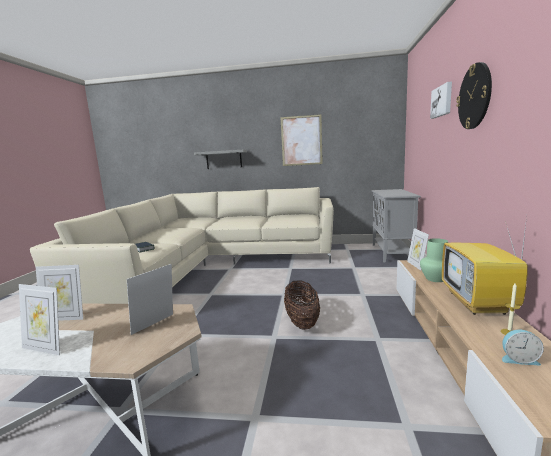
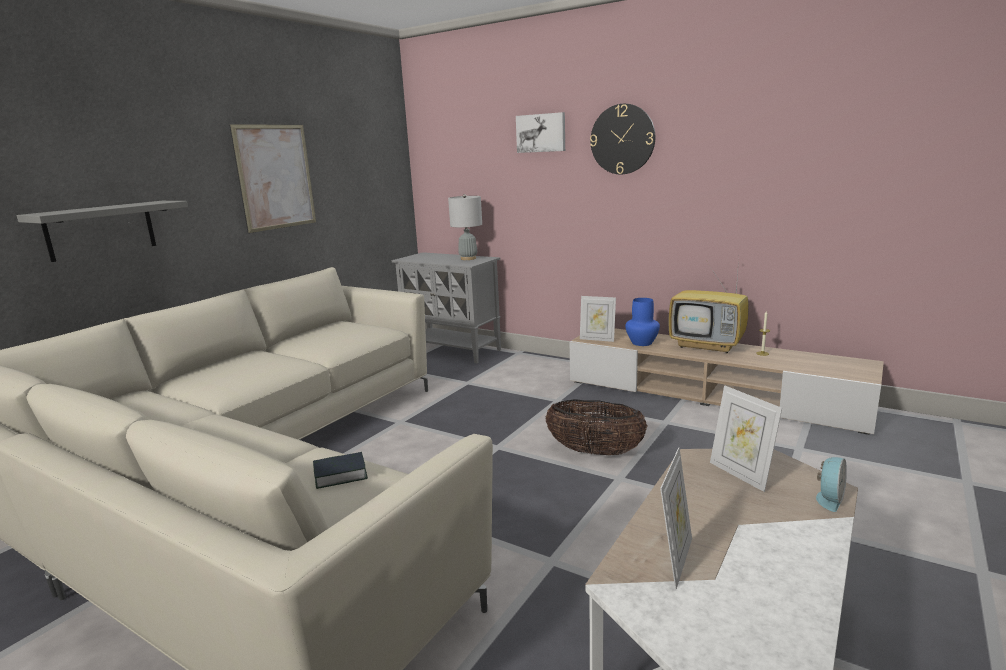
camera: 65 degrees left, 5 degrees up
picture frame [19,284,60,355] -> none
green vase [420,238,448,282] -> blue vase [625,298,660,346]
alarm clock [502,329,544,366] -> alarm clock moved to [816,457,847,512]
none -> grey table lamp [448,194,482,260]

